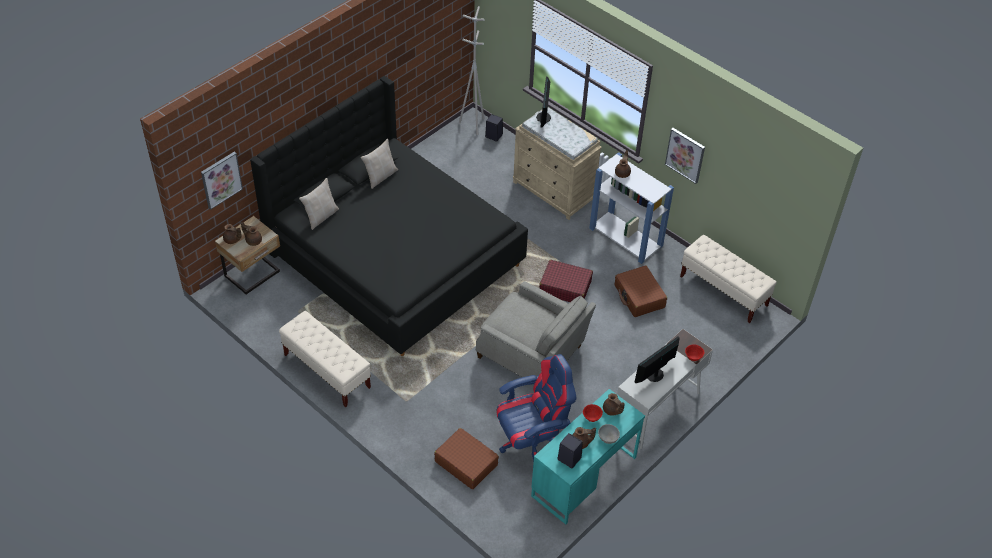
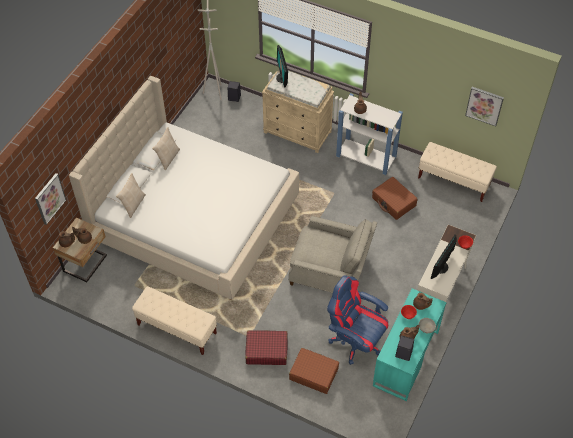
camera: 15 degrees left, 5 degrees up
black bed [250,76,528,356] -> beige bed [69,76,299,300]
blue office chair [497,354,576,462] -> blue office chair turned 105 degrees counterclockwise [327,275,388,365]
red suitcase [539,260,593,302] -> red suitcase moved to [245,330,288,365]
picture [665,128,705,184] -> picture moved to [465,87,504,126]

